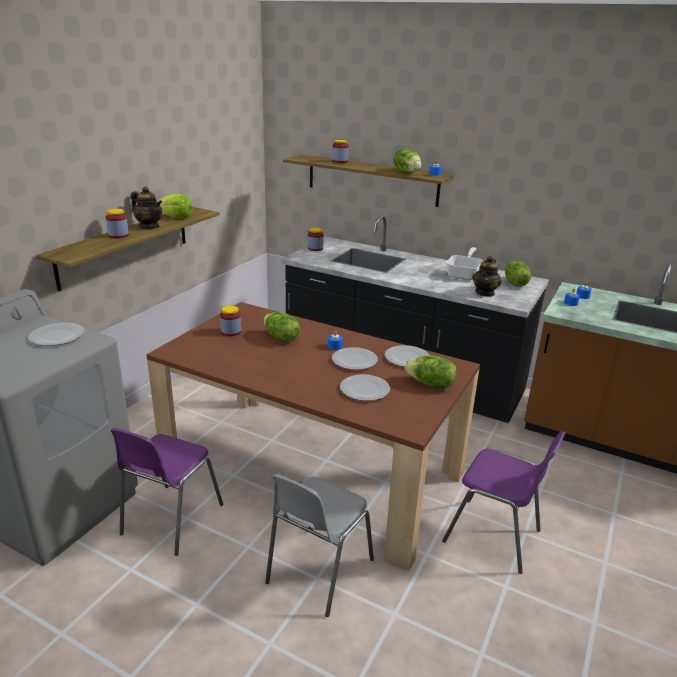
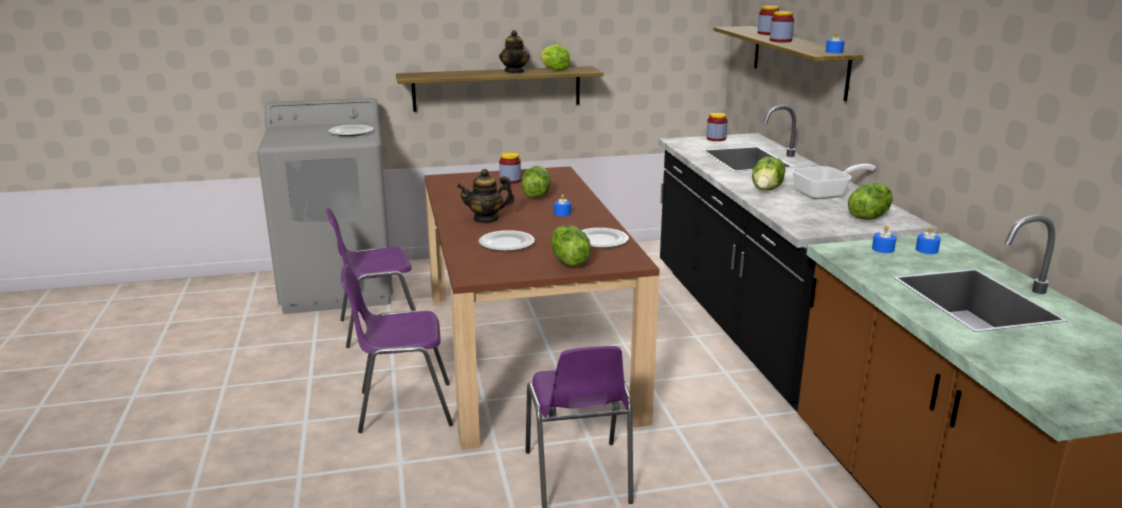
camera: 50 degrees right, 5 degrees down
jar [105,209,129,239] -> jar moved to [770,11,794,42]
grey chair [265,474,374,617] -> purple chair [341,264,453,433]
plate [332,347,378,370] -> none
lettuce [394,149,421,173] -> lettuce moved to [752,157,785,191]
teapot [472,256,502,297] -> teapot moved to [457,169,514,223]

